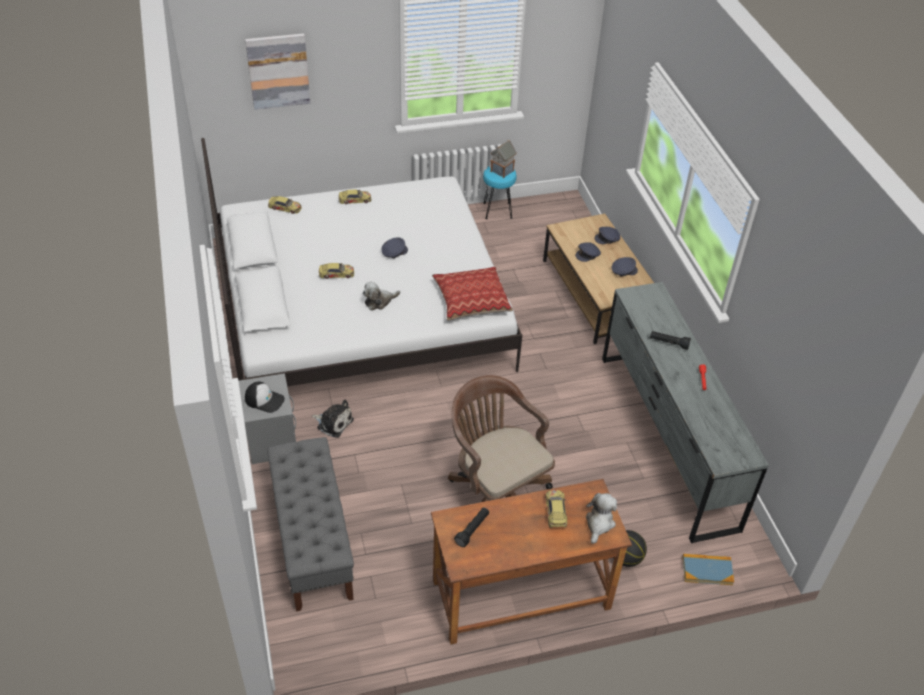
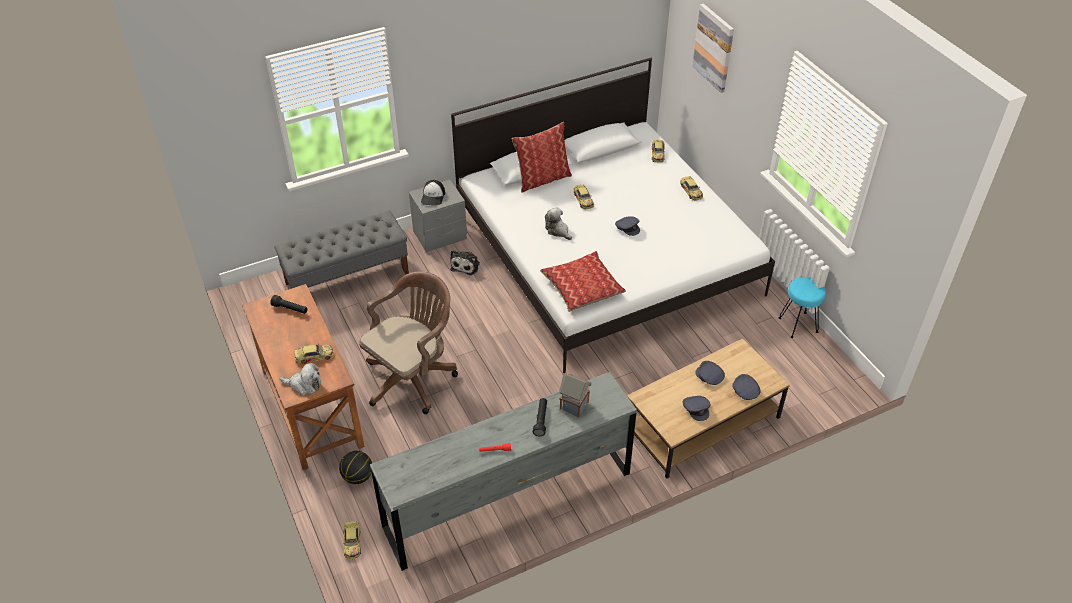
camera: 80 degrees right, 0 degrees up
toy house [490,140,517,178] -> toy house moved to [559,373,592,418]
book [682,554,734,585] -> toy car [343,521,361,559]
none -> pillow [511,122,572,193]

